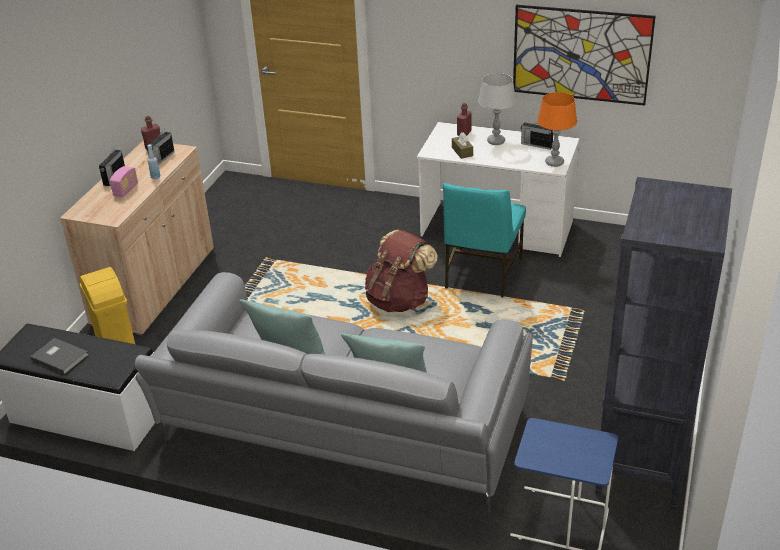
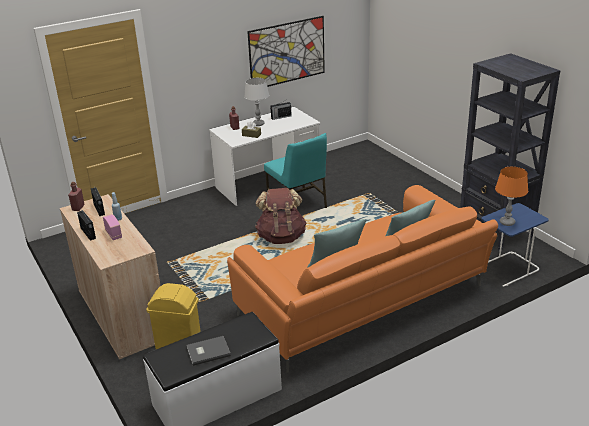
camera: 50 degrees left, 5 degrees down
grey sofa [135,272,533,513] -> orange sofa [227,185,498,373]
orange table lamp [537,92,577,167] -> orange table lamp moved to [495,167,528,226]

